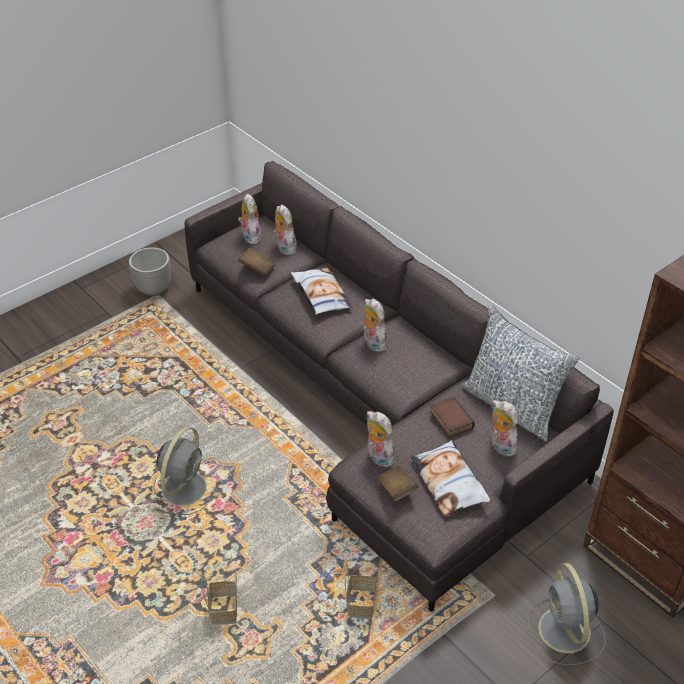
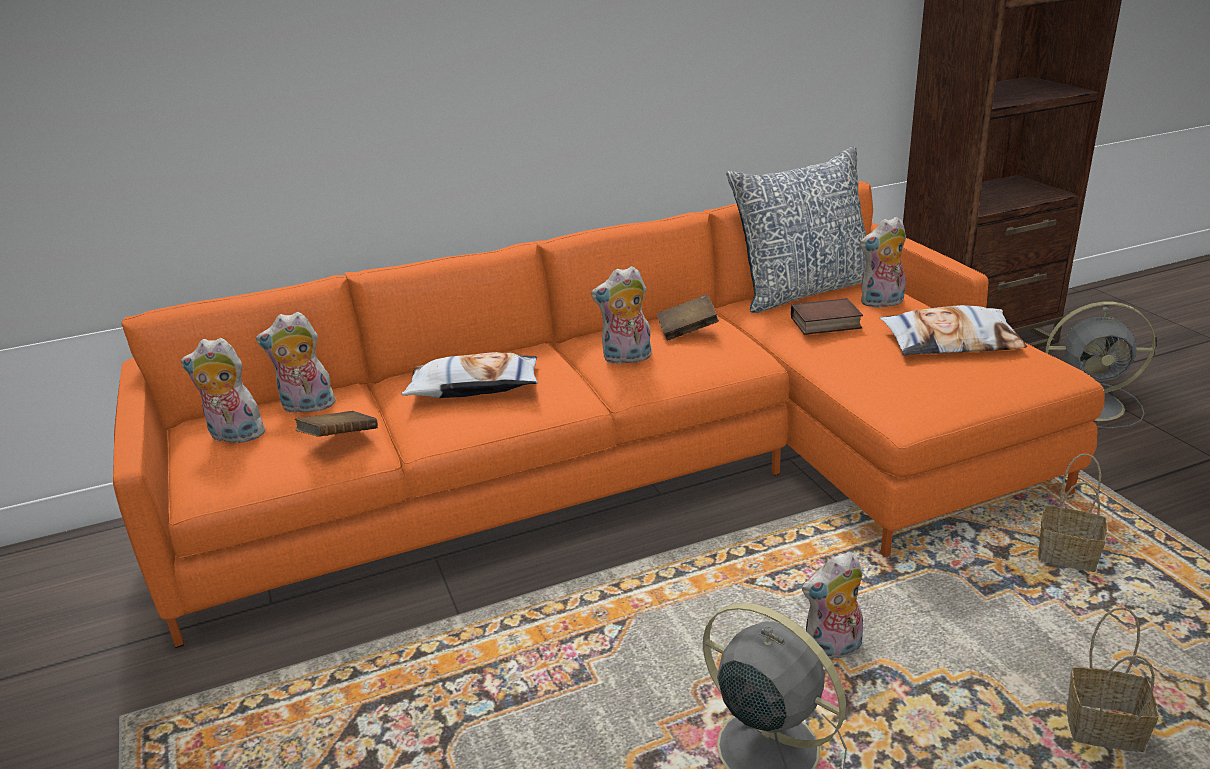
camera: 70 degrees left, 15 degrees down
planter [129,247,171,296] -> none
grey sofa [185,161,614,612] -> orange sofa [113,181,1105,648]
plush toy [367,411,395,467] -> plush toy moved to [802,552,863,660]
brown book [376,466,418,501] -> brown book moved to [657,294,719,340]

